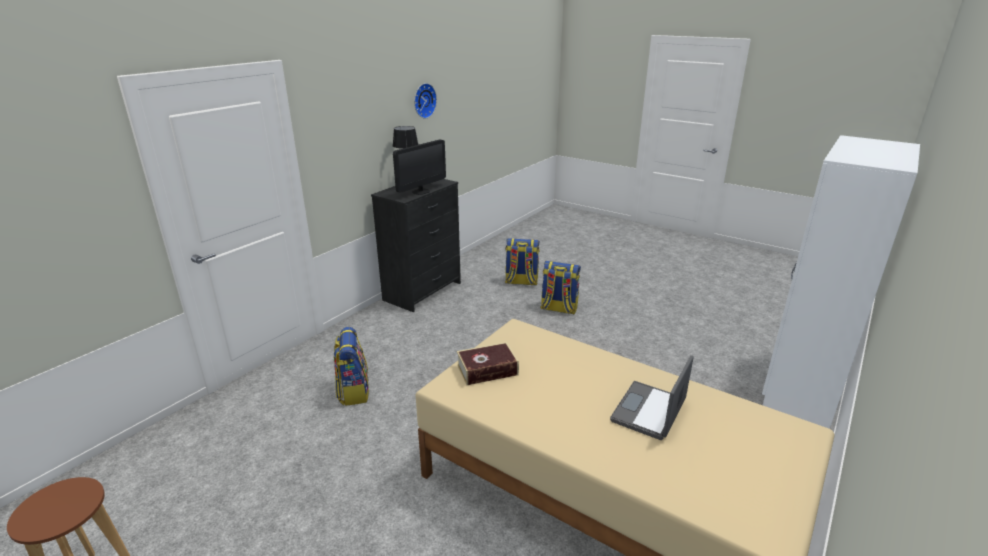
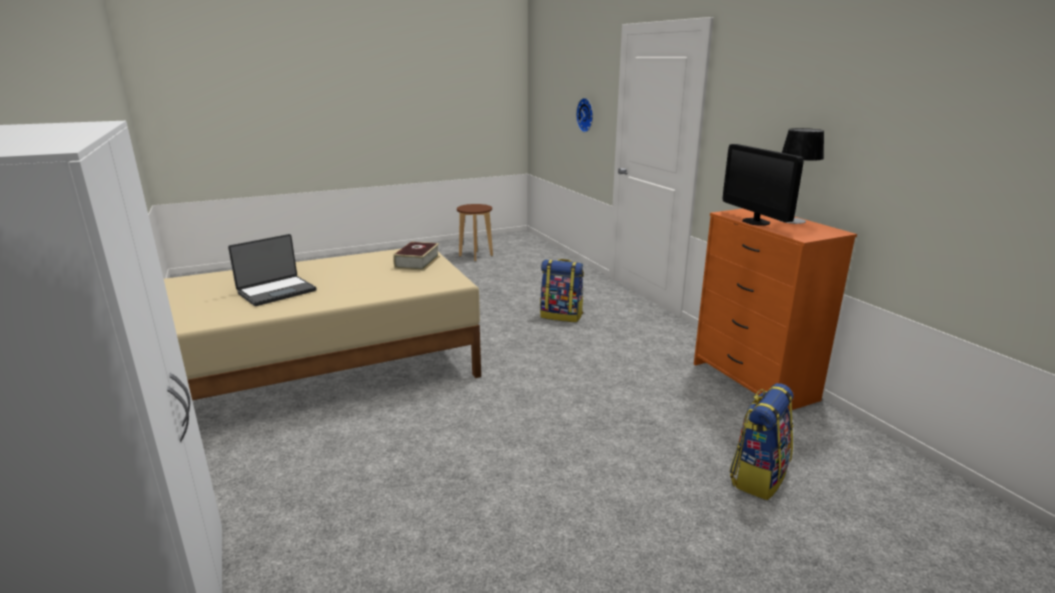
camera: 120 degrees right, 5 degrees down
black dresser [371,179,461,312] -> orange dresser [694,208,857,411]
wall clock [414,83,437,119] -> wall clock moved to [576,98,593,132]
backpack [541,261,581,315] -> none
laptop [610,355,694,440] -> laptop turned 75 degrees clockwise [228,234,316,306]

